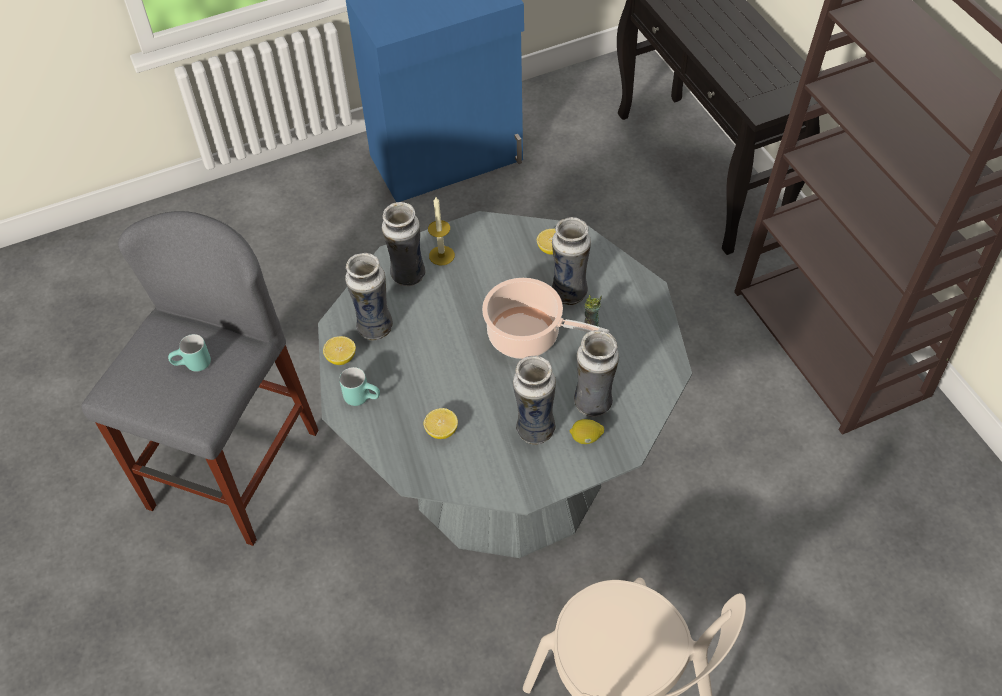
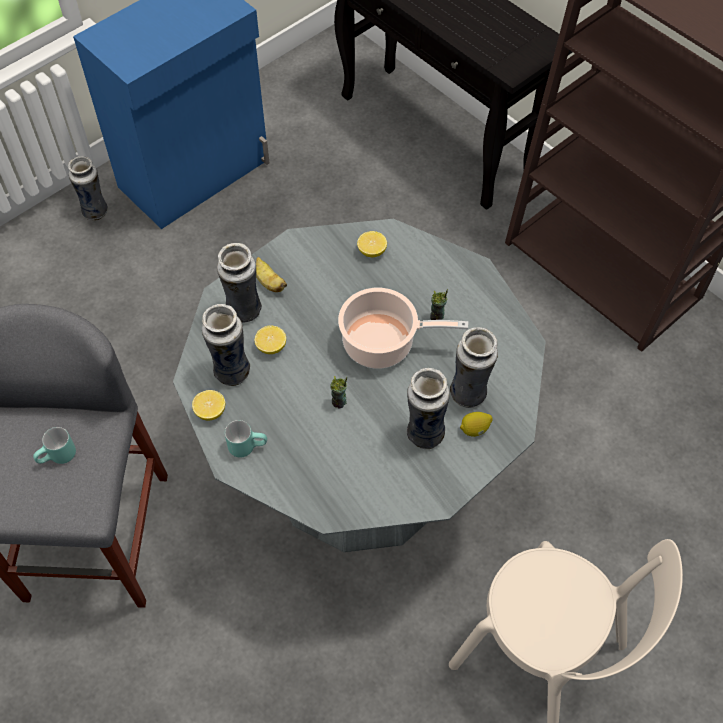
camera: 20 degrees left, 5 degrees up
lemon [424,408,458,439] -> lemon moved to [255,325,286,354]
candle [428,197,455,265] -> banana [256,257,287,292]
vase [552,217,591,305] -> vase moved to [68,156,108,221]
none -> cup [330,376,347,409]

